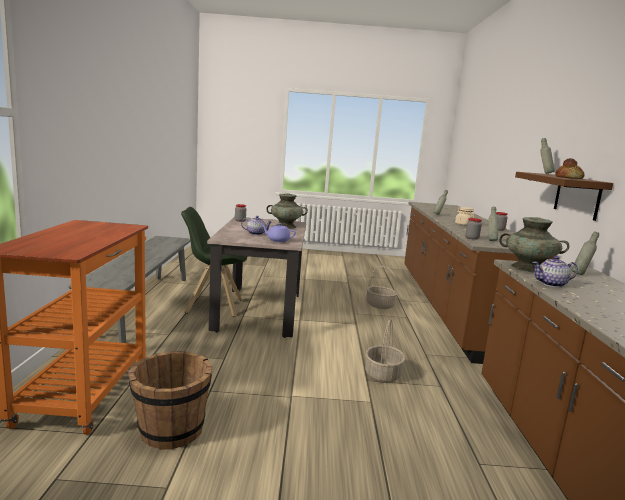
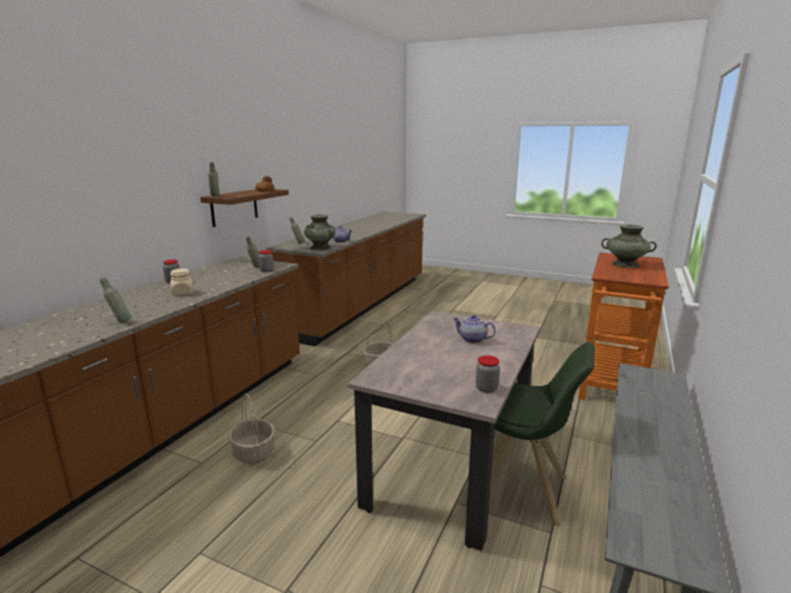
camera: 155 degrees left, 5 degrees up
brown bucket [128,351,212,450] -> none
purple teapot [262,223,296,242] -> none
turquoise vase [266,193,308,229] -> turquoise vase moved to [601,224,657,268]

